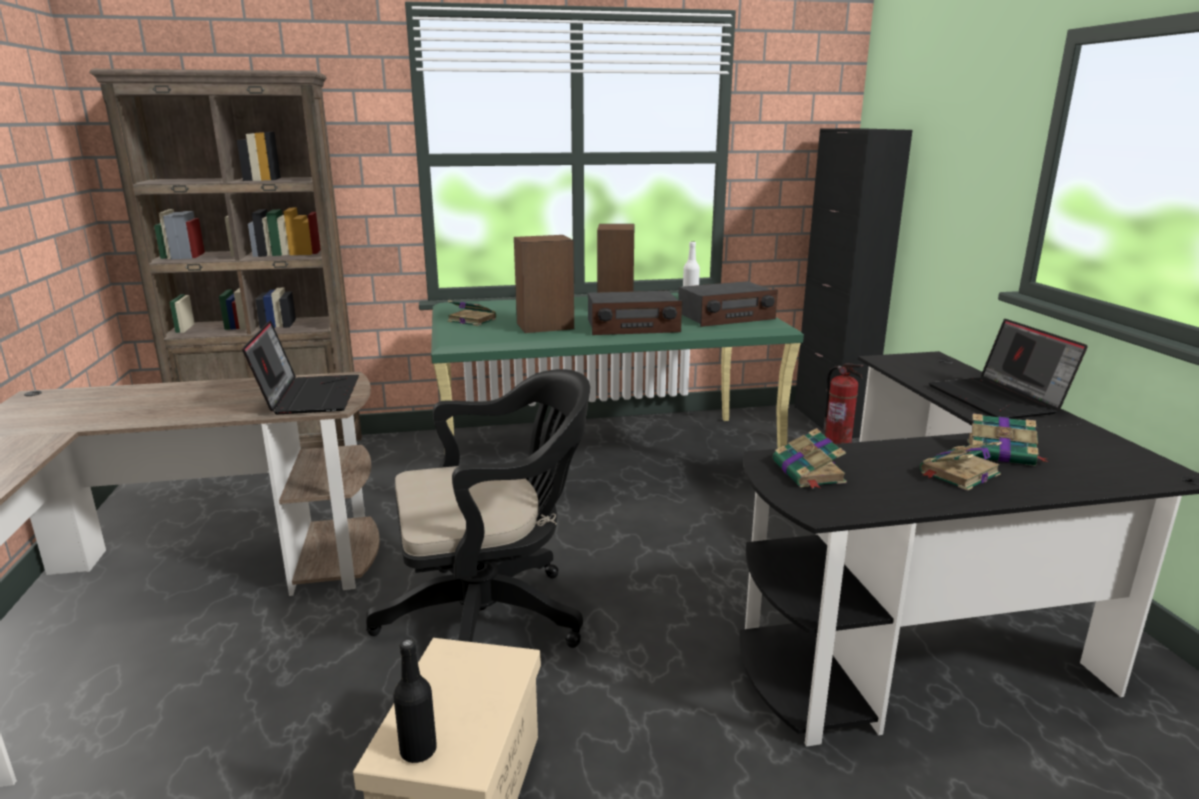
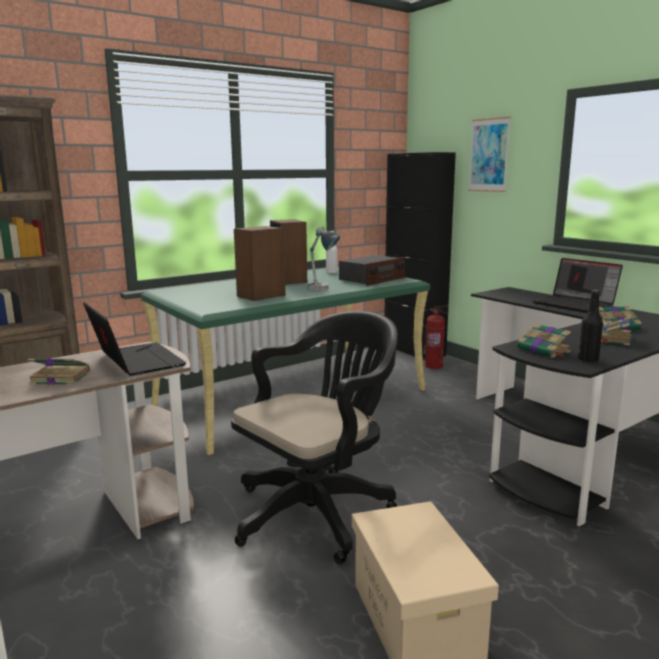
camera: 25 degrees left, 5 degrees down
black bottle [393,639,437,763] -> black bottle moved to [578,290,603,362]
book [447,300,496,326] -> book moved to [28,358,90,385]
radio [588,291,682,335] -> table lamp [308,226,340,291]
none -> picture [468,117,511,192]

